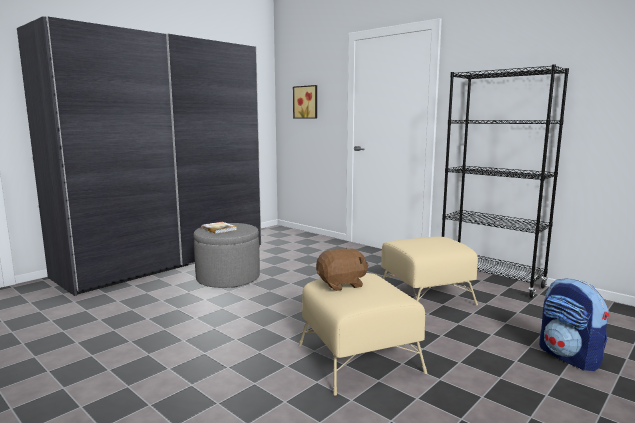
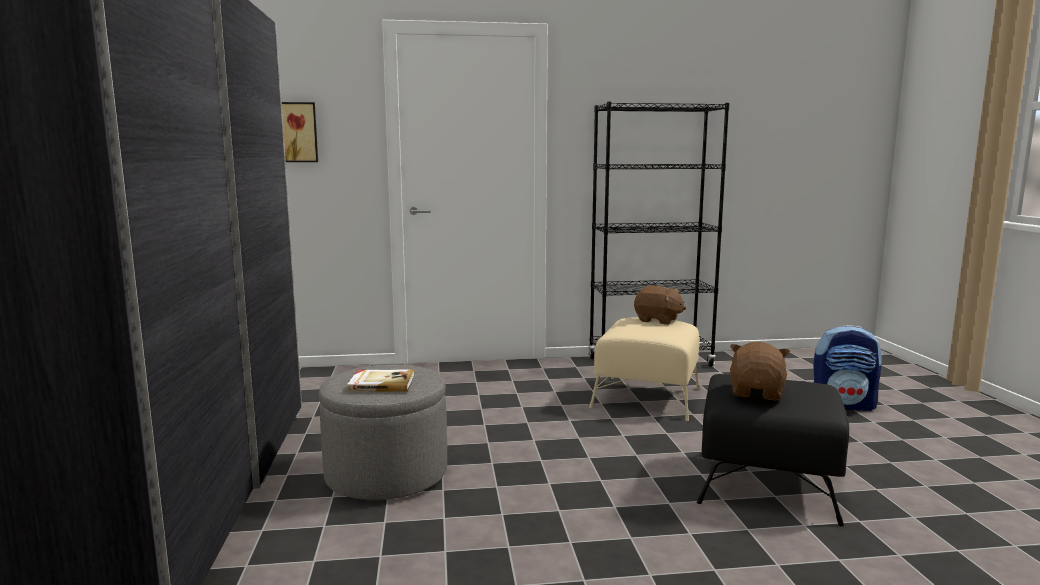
camera: 50 degrees left, 0 degrees up
beige ottoman [298,273,427,395] -> black ottoman [696,374,849,526]
none -> brown plush toy [634,286,686,325]

